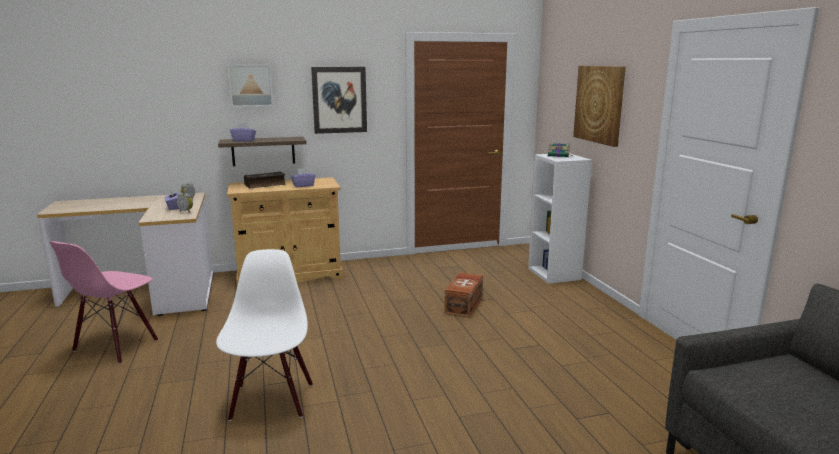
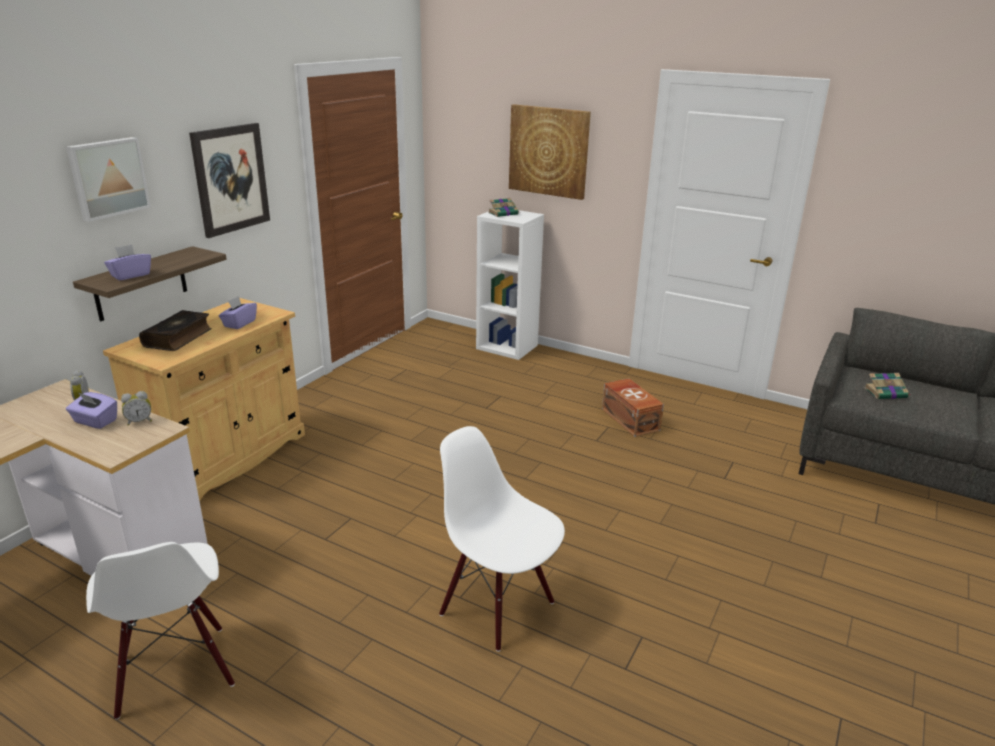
camera: 45 degrees left, 10 degrees up
pink chair [49,241,158,364] -> white chair [86,542,235,720]
brown storage box [445,272,483,318] -> brown storage box moved to [602,378,664,437]
none -> book [864,373,911,399]

